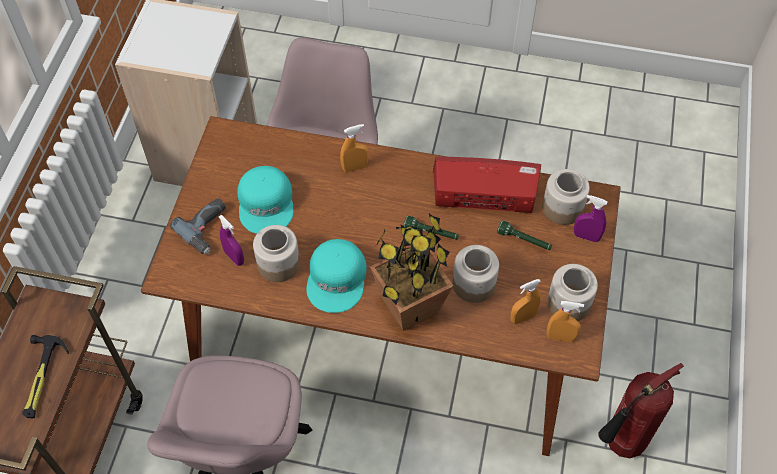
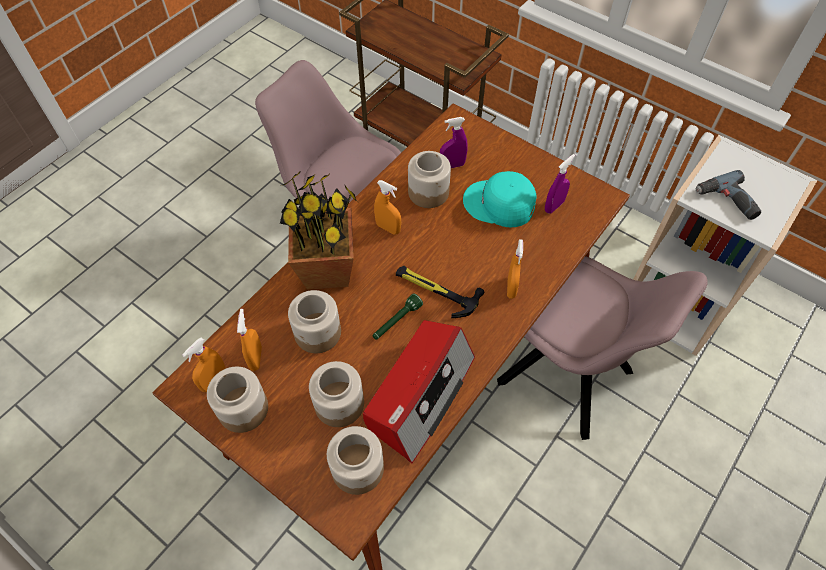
camera: 115 degrees right, 0 degrees up
hammer [22,335,69,418] -> hammer moved to [396,266,484,318]
power drill [170,198,226,254] -> power drill moved to [696,170,761,220]
turquoise cap [306,239,367,313] -> orange spray bottle [374,180,401,235]
green flashlight [497,220,552,250] -> jar [309,361,364,427]
purple spray bottle [574,195,607,242] -> purple spray bottle moved to [545,154,575,214]
fire extinguisher [598,363,684,458] -> none

